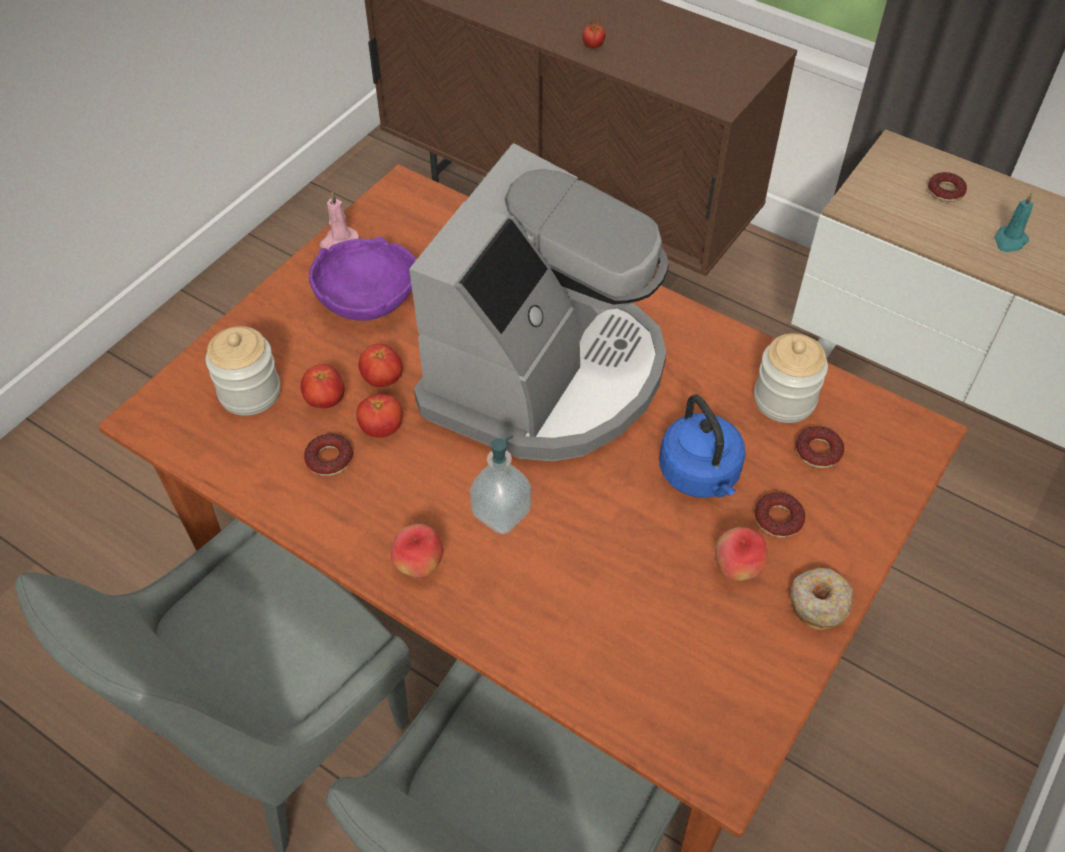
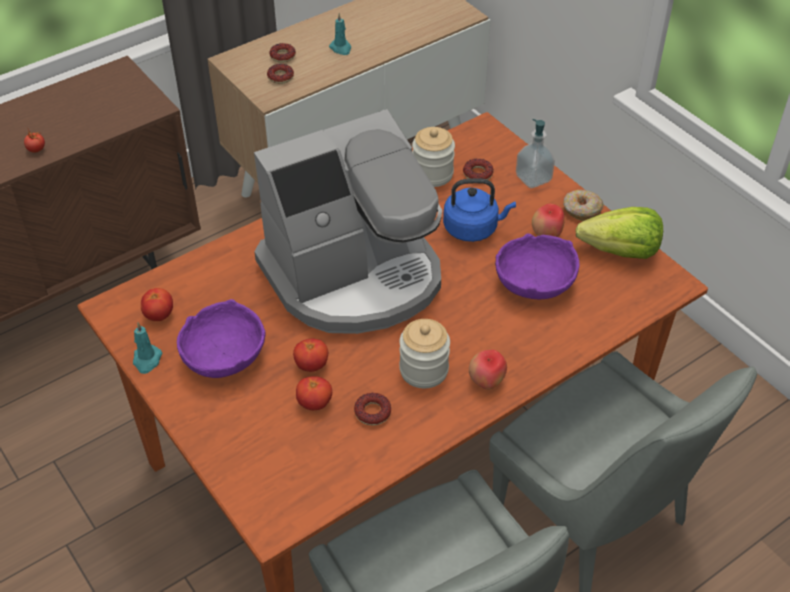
camera: 70 degrees left, 5 degrees down
jar [206,326,280,416] -> jar moved to [399,319,450,388]
pink candle [320,192,359,249] -> turquoise candle [133,323,162,374]
tomato [356,394,403,438] -> tomato moved to [141,288,173,321]
coffee machine [409,143,669,461] -> coffee machine turned 105 degrees clockwise [254,109,442,334]
soap dispenser [470,435,531,534] -> soap dispenser moved to [516,119,555,188]
donut [755,492,805,538] -> donut moved to [267,64,294,84]
none -> purple bowl [495,233,580,299]
none -> lettuce [575,207,663,259]

